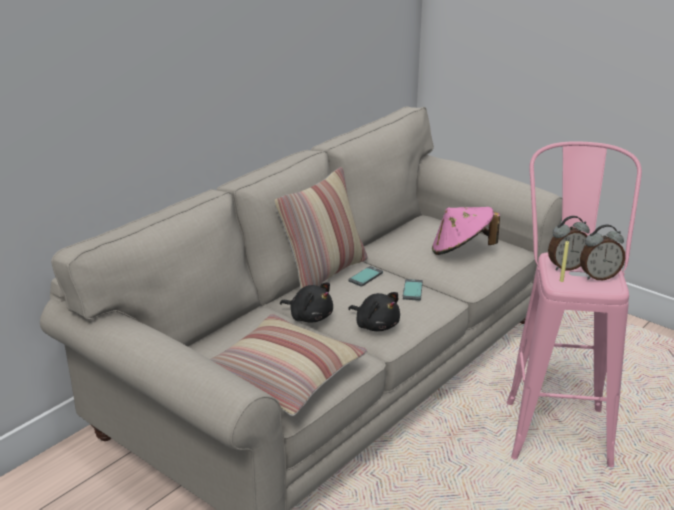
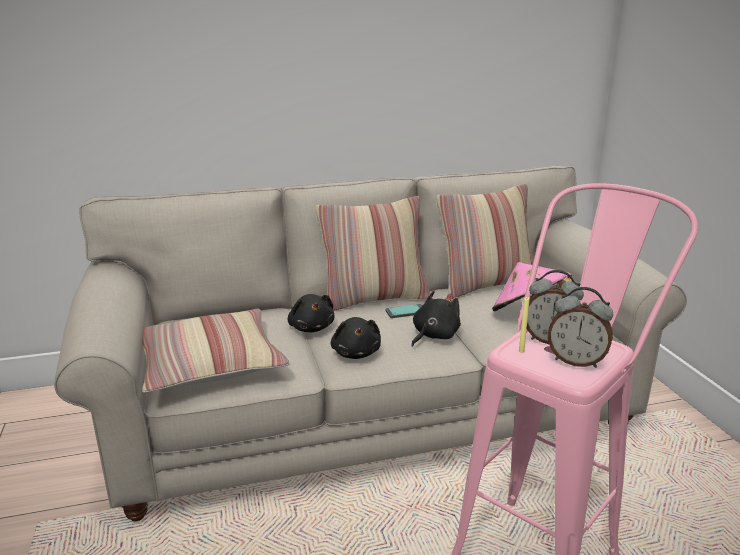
camera: 35 degrees right, 5 degrees down
phone [403,279,423,301] -> black plush toy [411,291,461,347]
none -> pillow [436,184,533,299]

